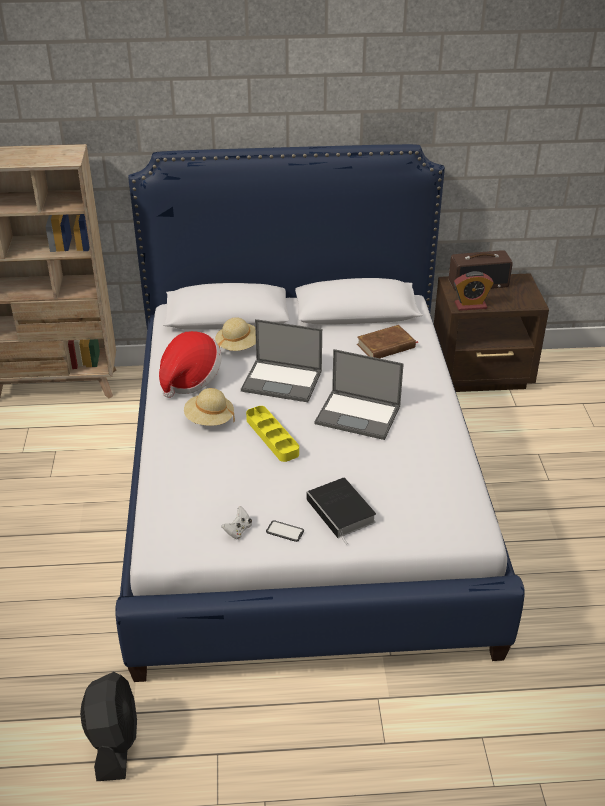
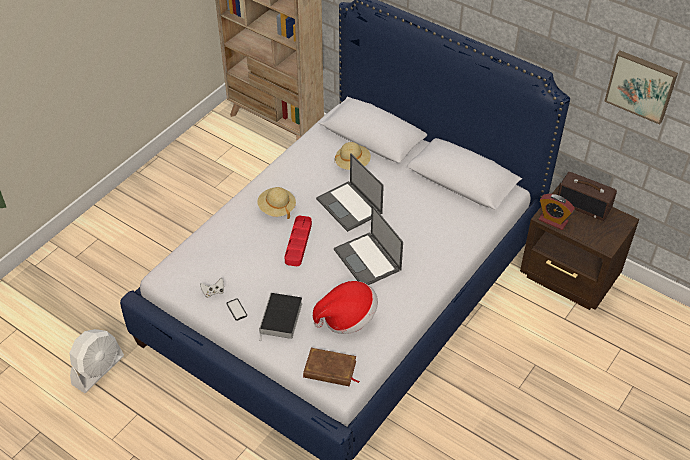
camera: 40 degrees right, 10 degrees up
black fan [80,672,137,781] -> white fan [70,329,124,393]
hat [159,331,222,398] -> hat moved to [313,281,378,334]
yellow tray [246,406,299,462] -> red tray [284,216,312,266]
brown book [357,325,419,358] -> brown book moved to [303,348,360,386]
none -> picture [604,50,678,125]

